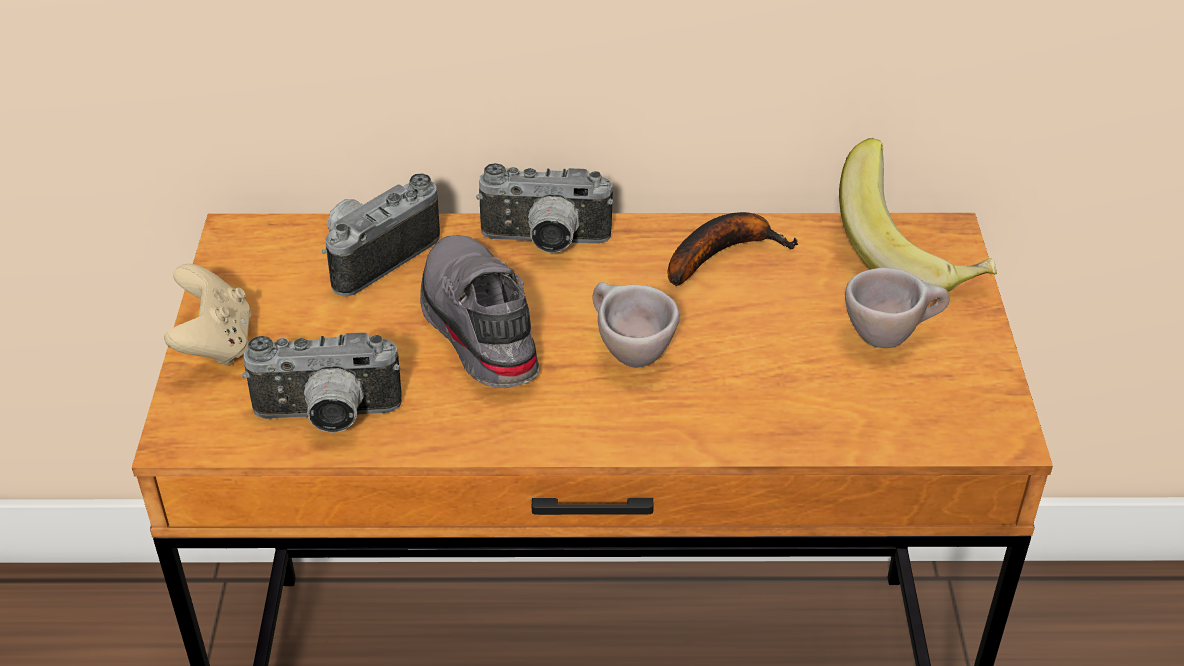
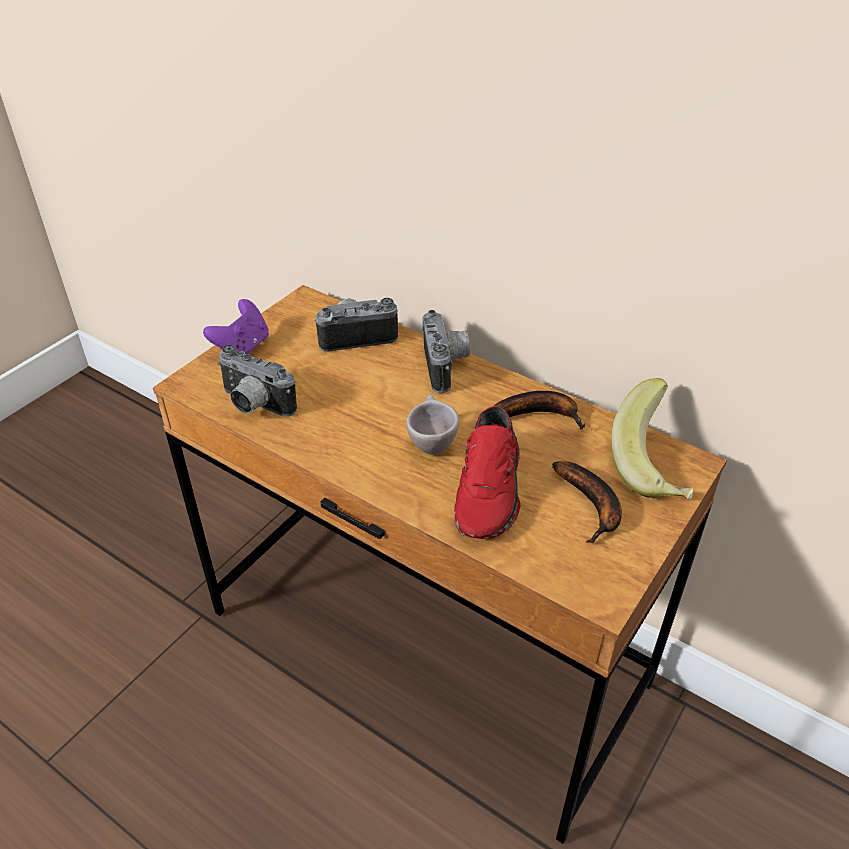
camera: 35 degrees right, 0 degrees up
beige game controller [164,264,251,366] -> purple game controller [203,299,269,355]
grey shoe [420,235,539,388] -> none
camera [476,163,614,253] -> camera turned 135 degrees counterclockwise [422,310,470,393]
beige cup [845,267,950,348] -> banana [552,461,622,543]
none -> red shoe [454,406,521,539]

